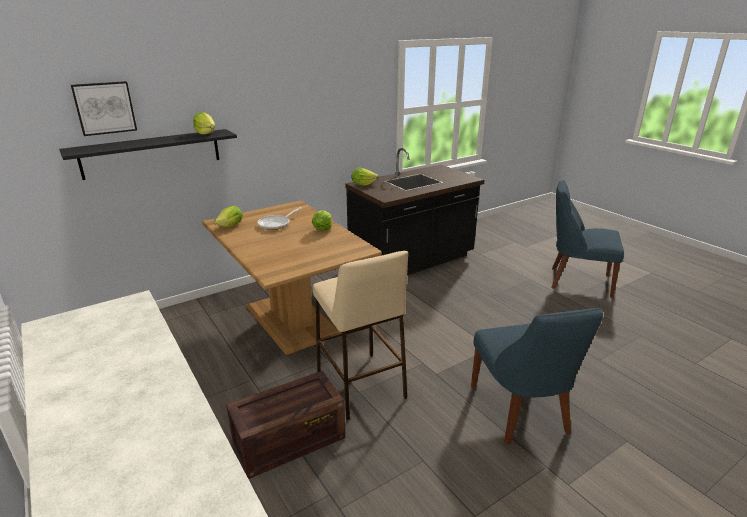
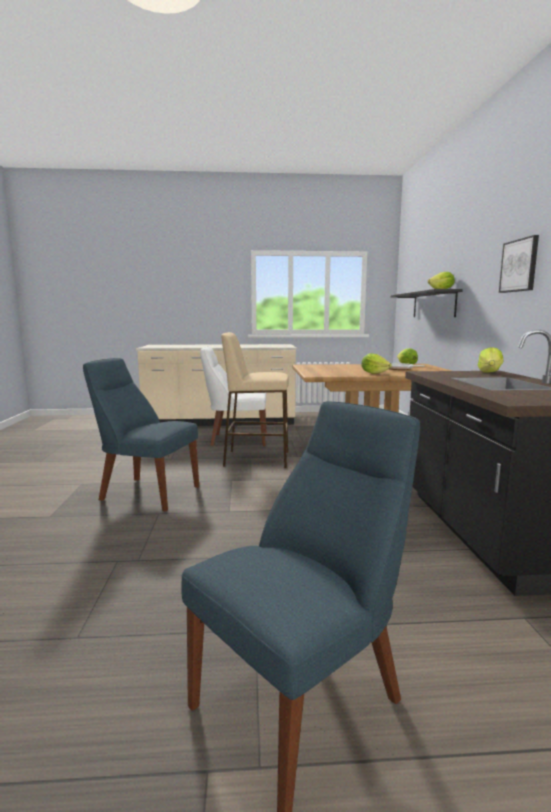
camera: 120 degrees right, 15 degrees down
picture [71,81,137,136] -> picture moved to [499,235,539,293]
crate [226,371,345,479] -> white chair [200,346,267,446]

